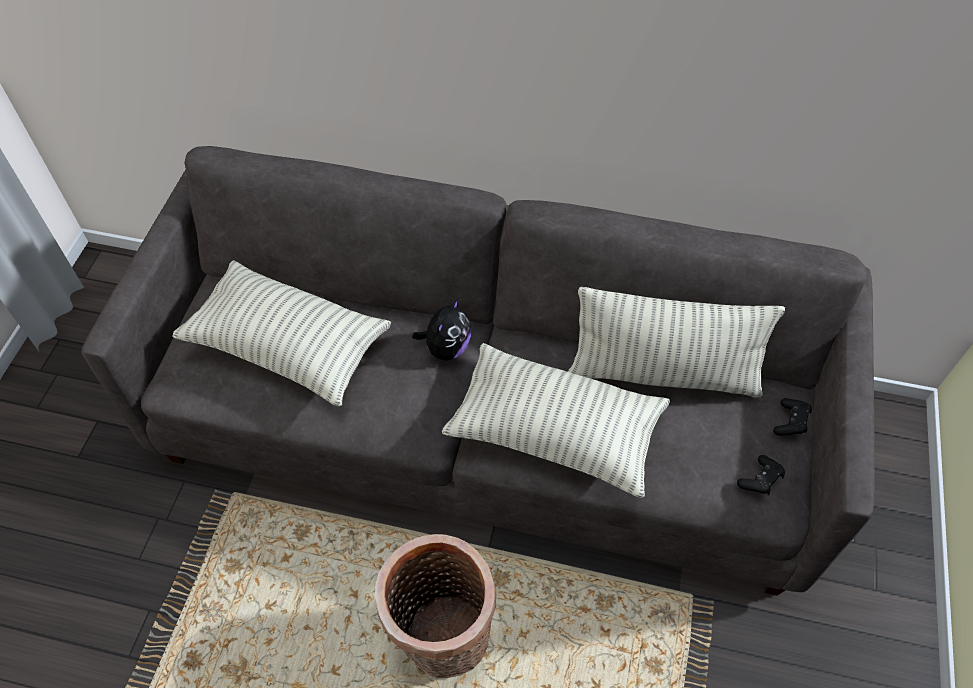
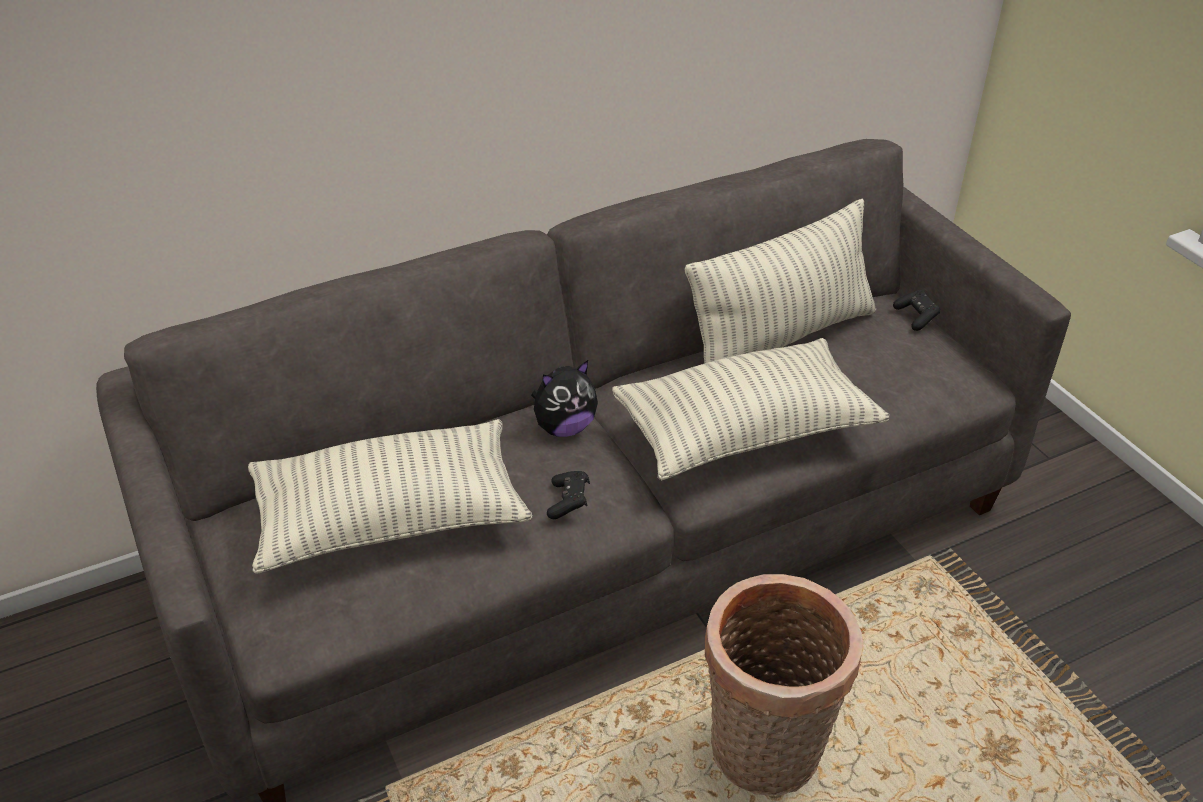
camera: 40 degrees left, 15 degrees down
plush toy [412,298,471,360] -> plush toy turned 75 degrees clockwise [531,360,598,437]
black game controller [737,455,785,495] -> black game controller moved to [547,471,590,519]

